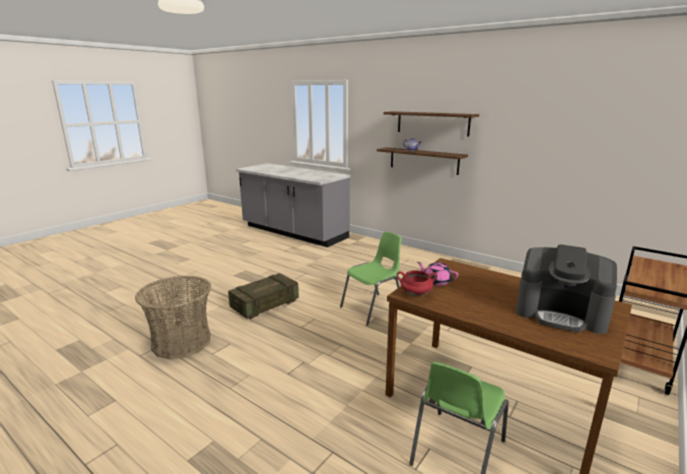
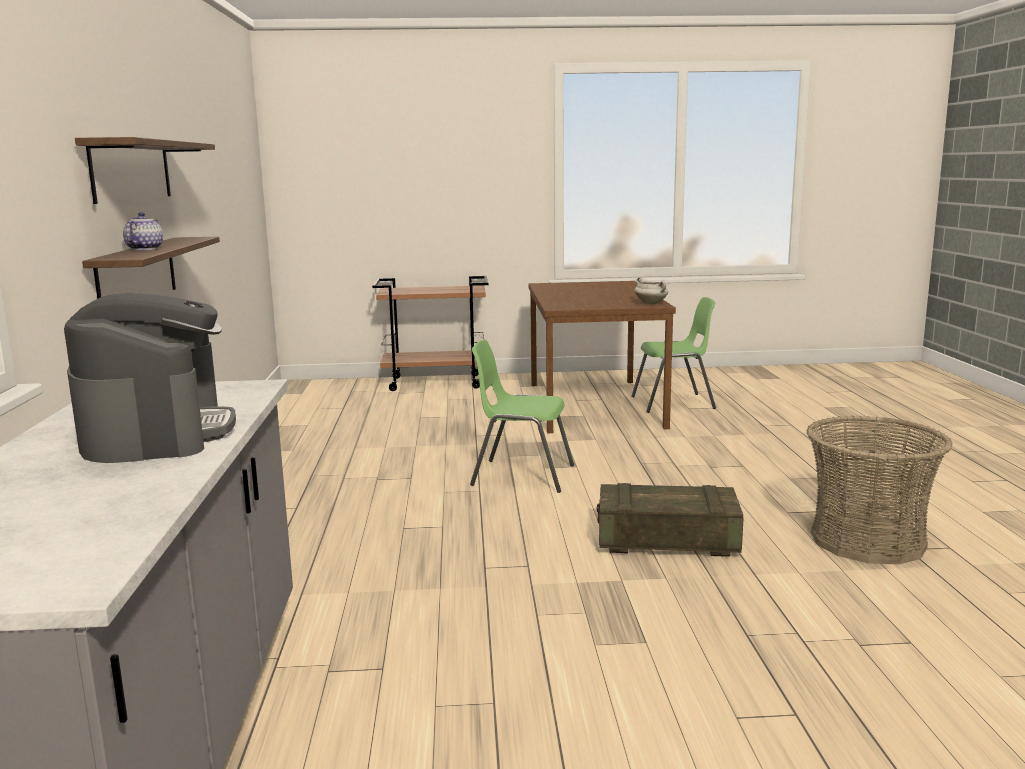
camera: 130 degrees left, 5 degrees down
red cooking pot [397,270,437,297] -> white cooking pot [634,277,668,305]
pink teapot [417,262,458,286] -> none
coffee machine [516,244,617,334] -> coffee machine moved to [64,293,236,463]

